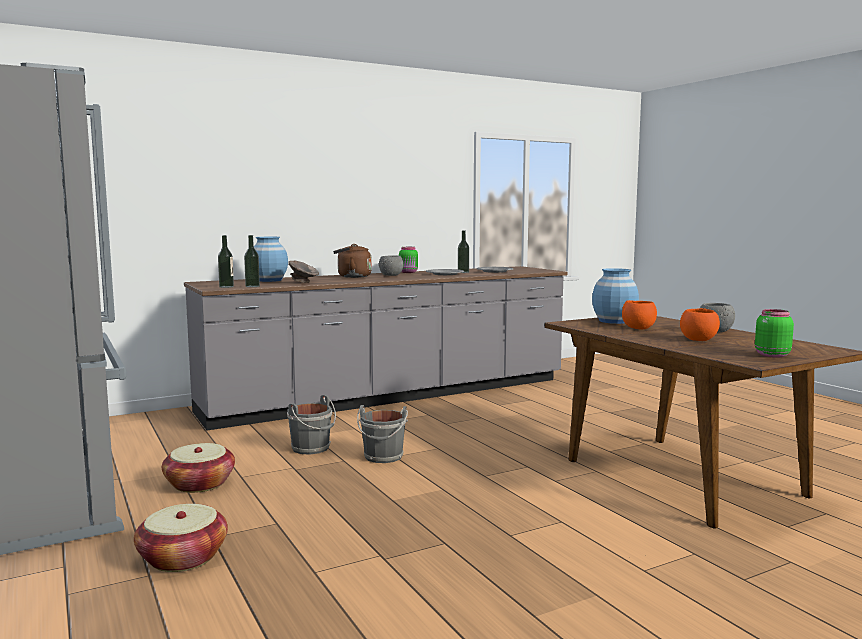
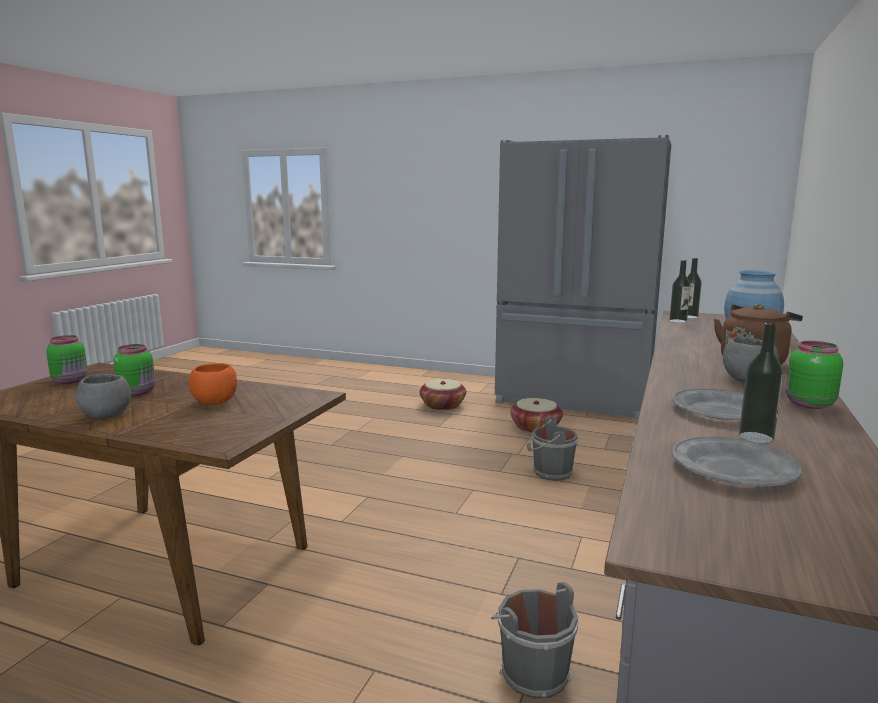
camera: 140 degrees right, 5 degrees up
grey bowl [289,261,319,283] -> none
grey bucket [357,405,408,463] -> grey bucket moved to [491,582,578,699]
blue vase [592,268,639,324] -> none
orange bowl [680,308,720,341] -> green jar [114,344,155,396]

